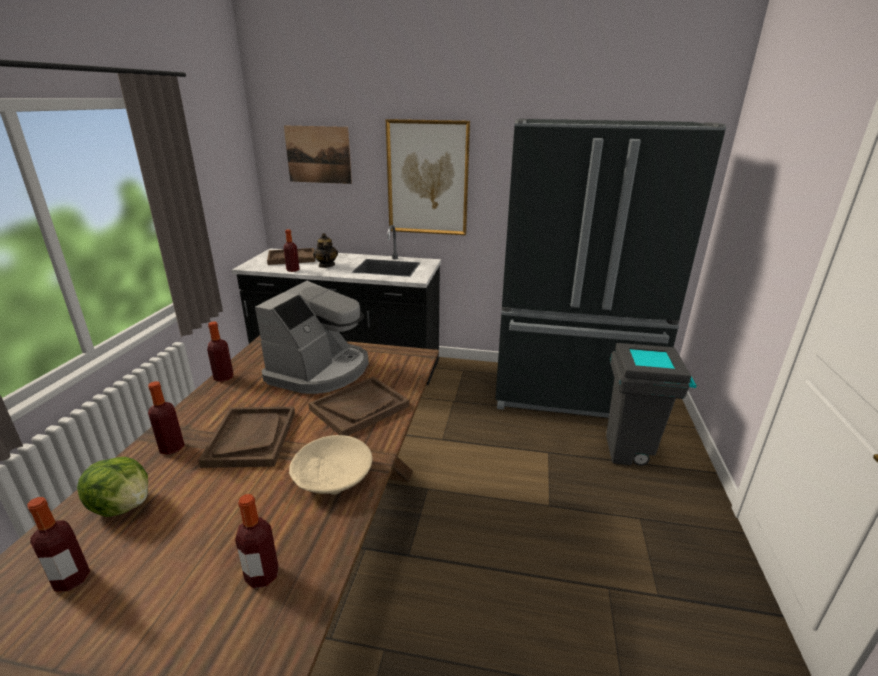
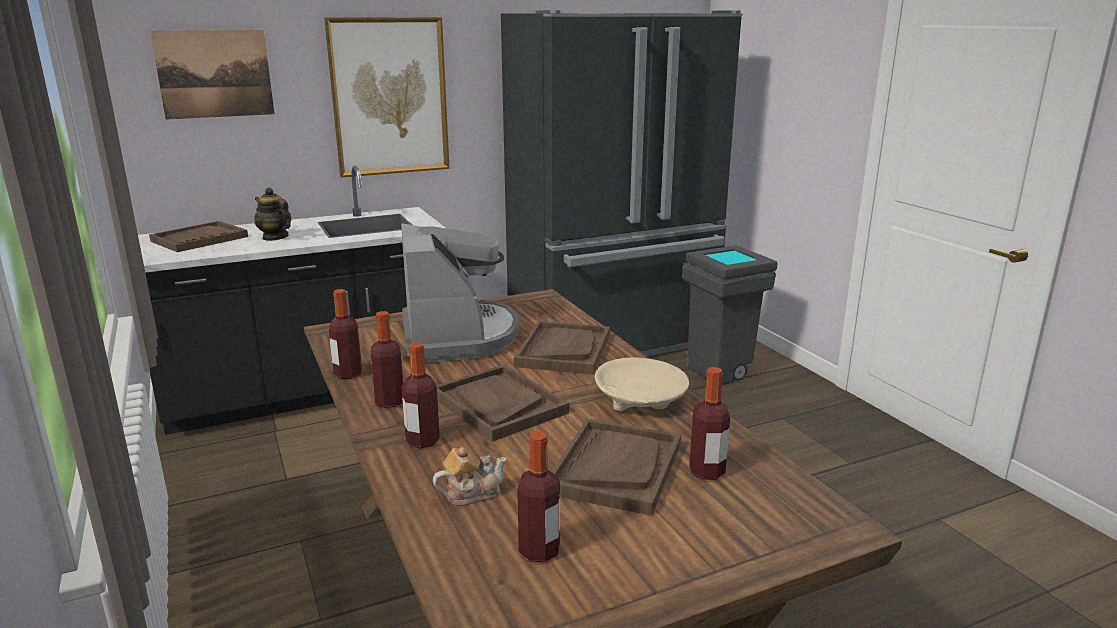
camera: 35 degrees left, 5 degrees down
lettuce [77,457,148,517] -> teapot [433,447,507,506]
bottle [283,229,299,272] -> bottle moved to [370,311,403,408]
none -> brown tray [551,419,681,516]

